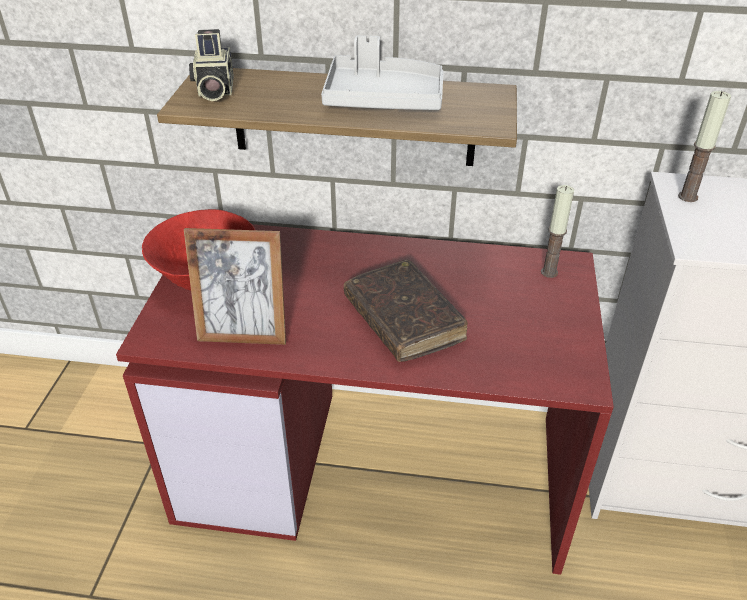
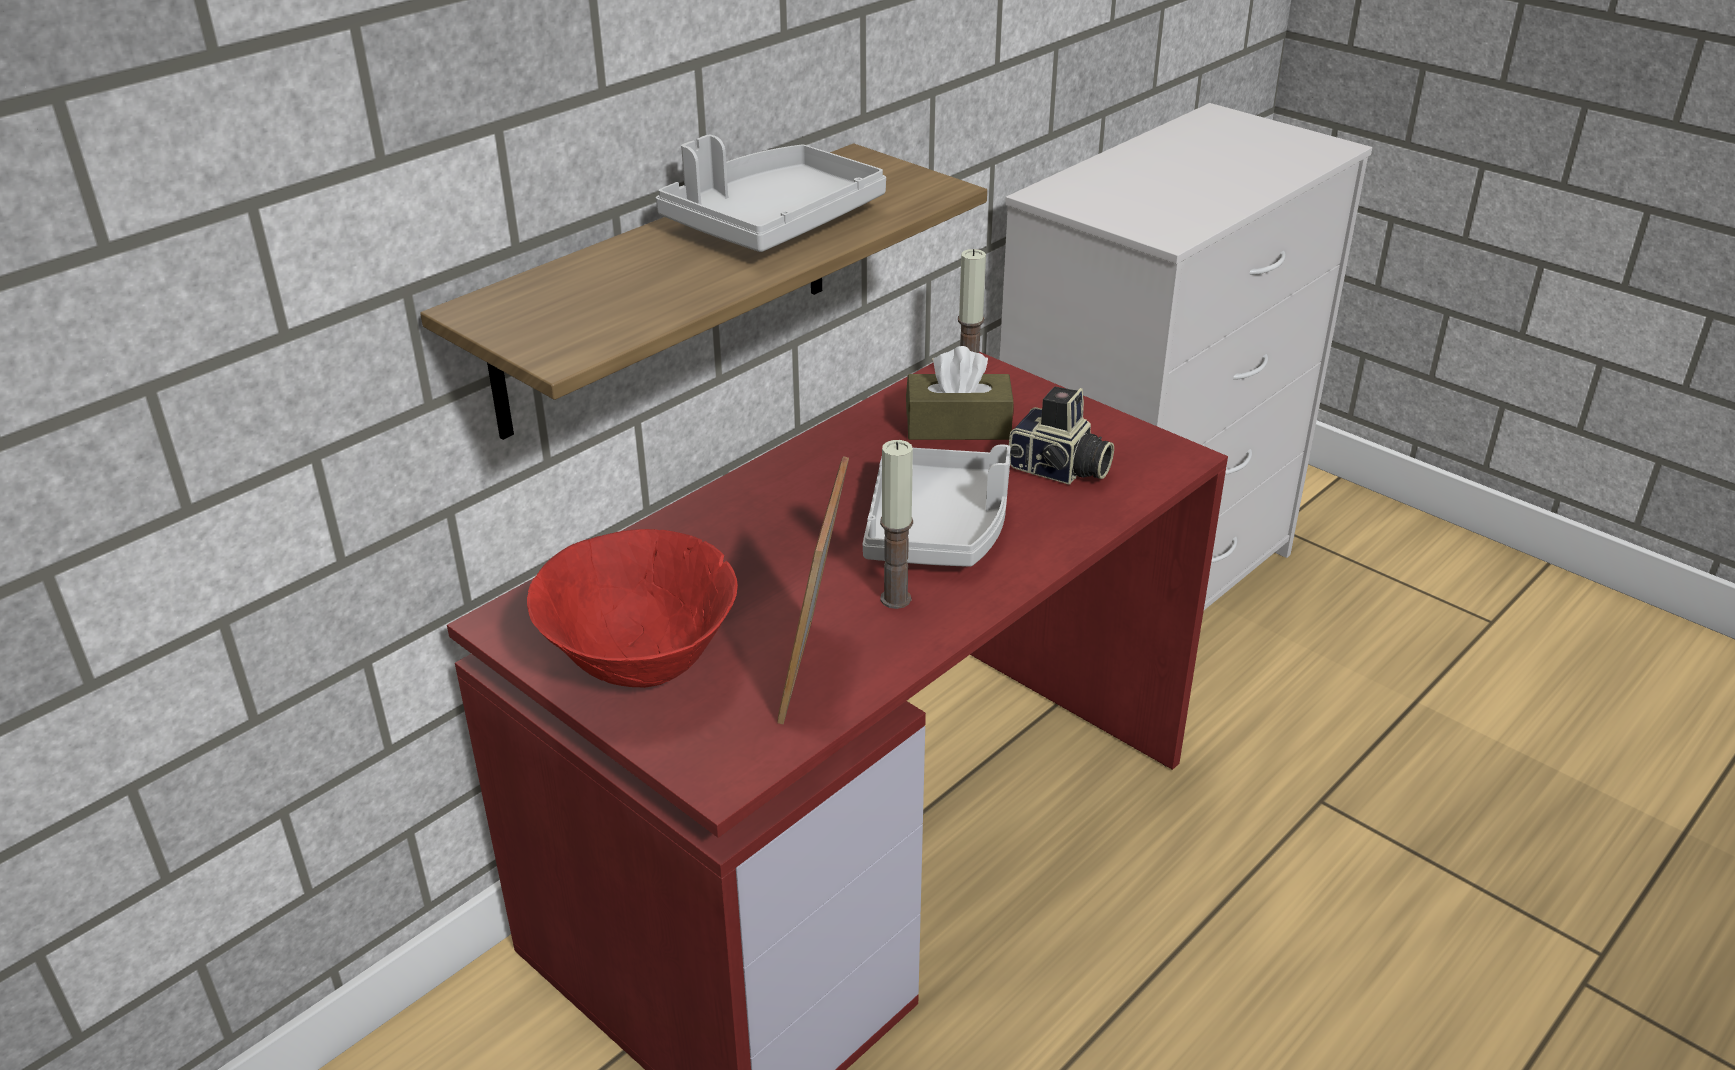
camera: 55 degrees left, 5 degrees down
picture frame [184,228,286,345] -> picture frame turned 150 degrees clockwise [777,456,849,725]
camera [189,29,234,101] -> camera moved to [1009,386,1114,485]
brown book [344,259,468,362] -> grey tray [863,444,1011,567]
candle [678,91,731,202] -> candle moved to [880,440,913,609]
none -> brown tissue box [906,346,1014,440]

